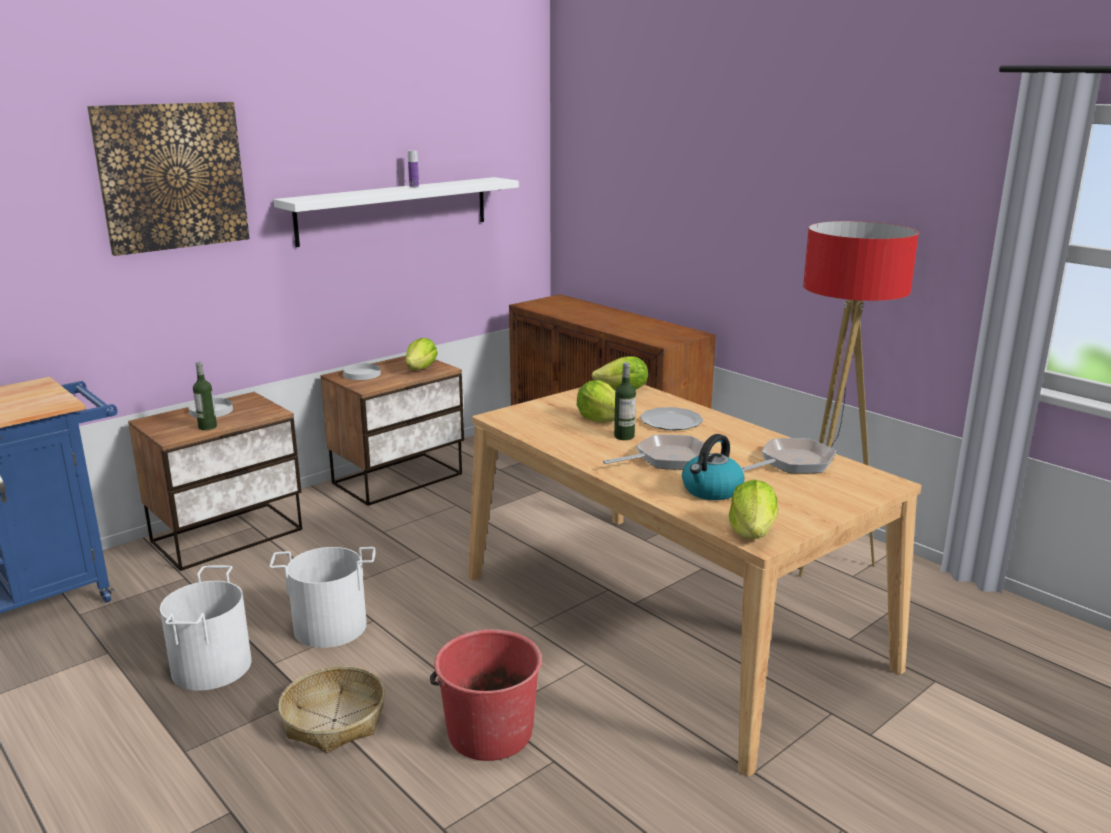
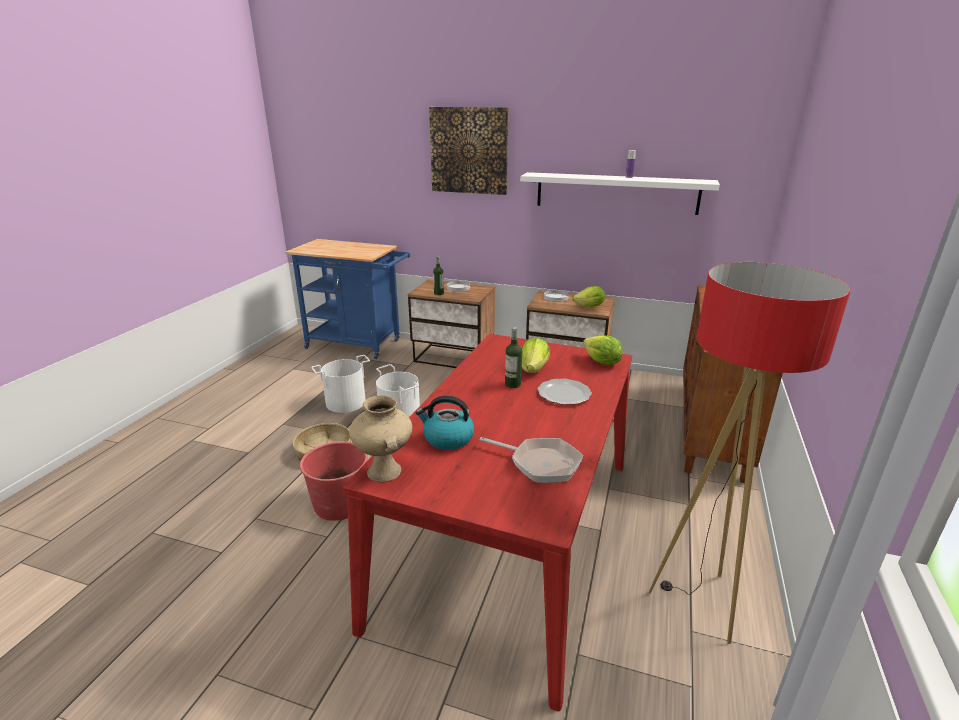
camera: 60 degrees right, 5 degrees up
beige dining table [468,385,921,777] -> red dining table [343,334,632,711]
frying pan [603,434,704,470] -> none
lettuce [729,480,778,539] -> beige vase [349,395,412,483]

